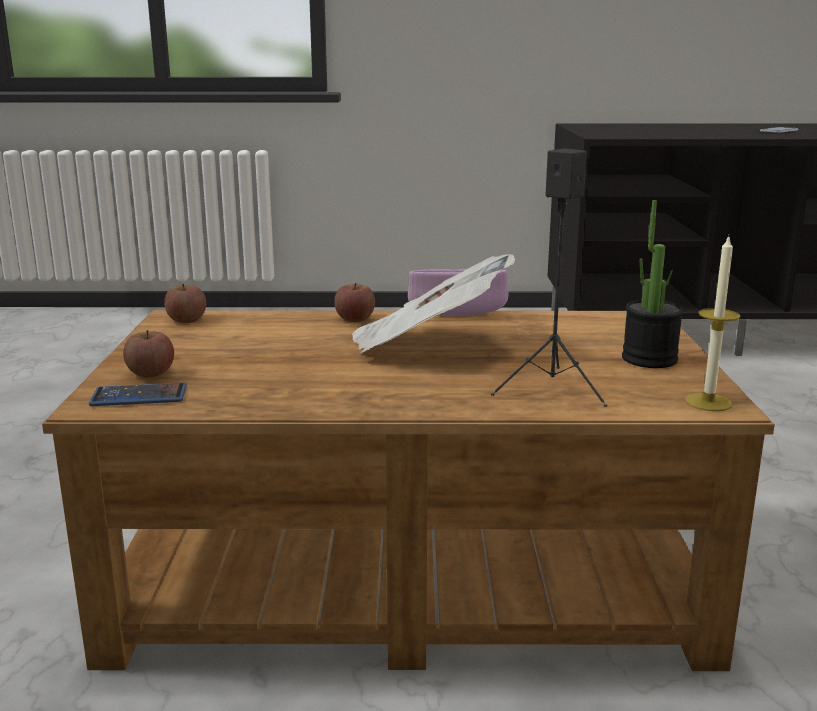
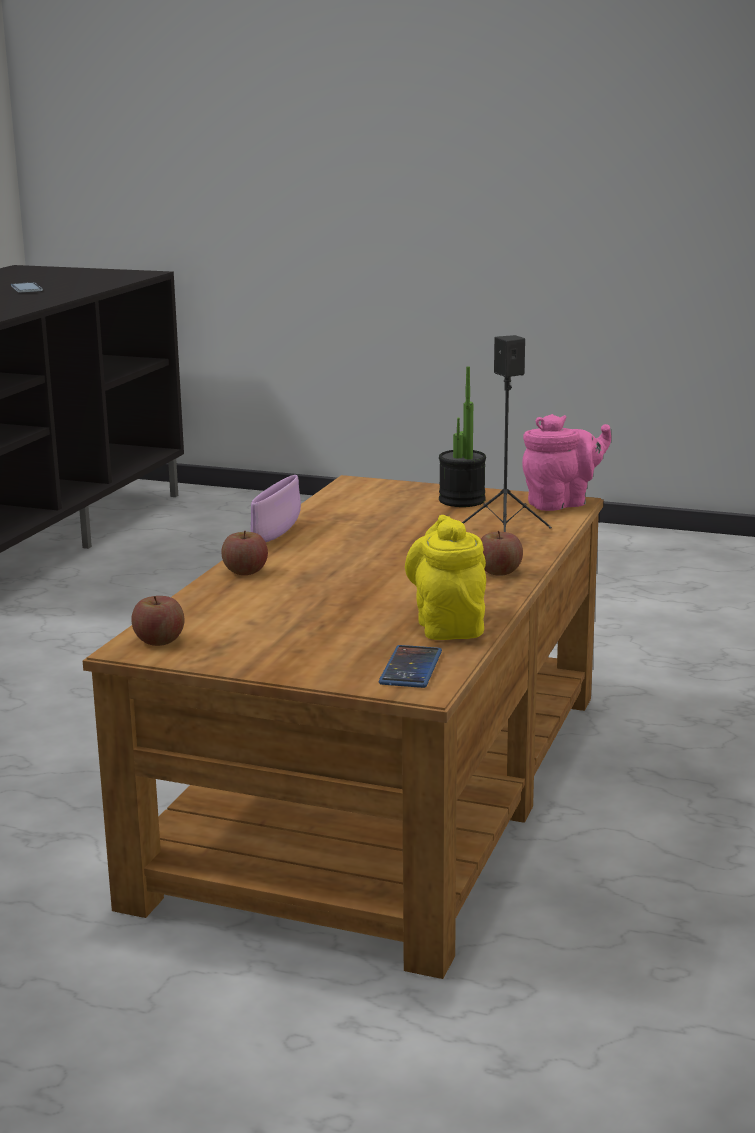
camera: 70 degrees left, 0 degrees up
apple [123,330,174,377] -> apple moved to [481,531,523,576]
newspaper [352,254,515,353] -> none
candle [685,237,740,411] -> pink teapot [522,414,611,511]
none -> yellow teapot [405,515,486,640]

